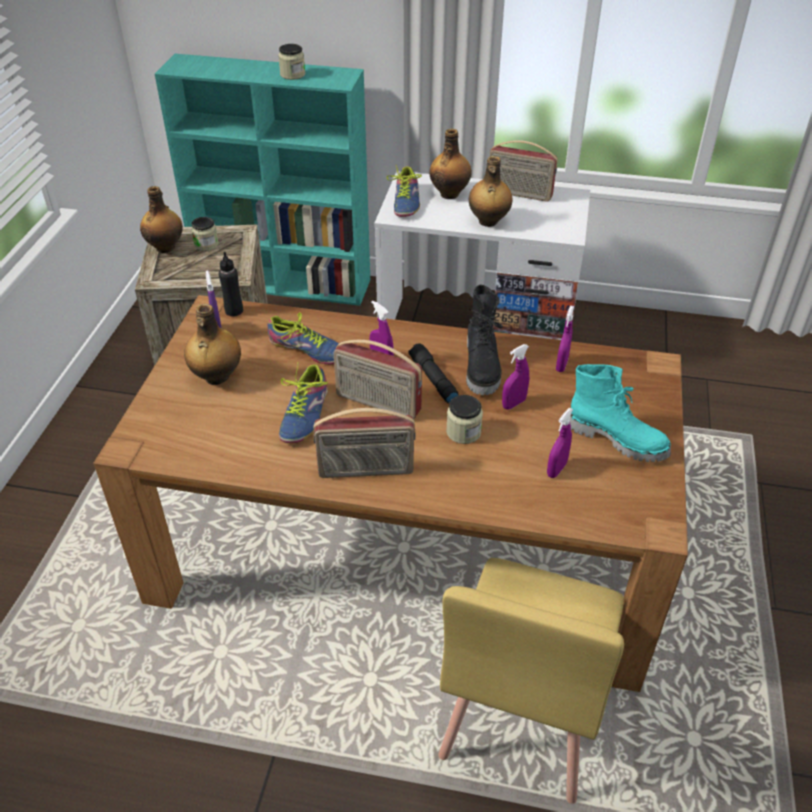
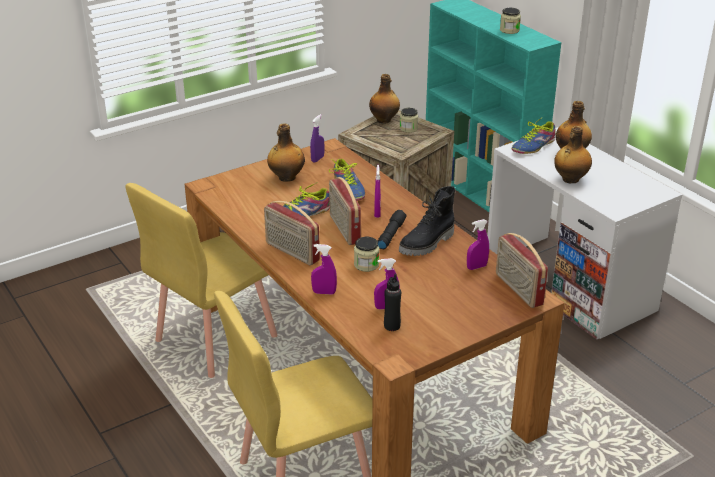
camera: 45 degrees right, 10 degrees down
black bottle [219,252,243,317] -> black bottle moved to [384,274,401,331]
radio [489,140,558,202] -> radio moved to [496,233,548,308]
purple spray bottle [502,344,529,410] -> purple spray bottle moved to [311,244,337,295]
turquoise boot [570,364,671,462] -> none
none -> yellow chair [125,183,278,378]

